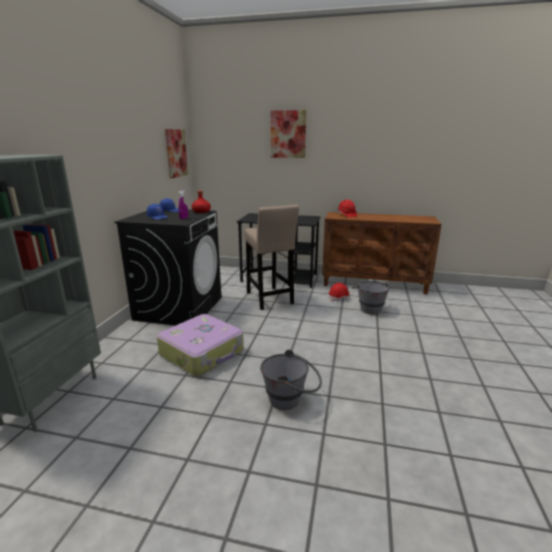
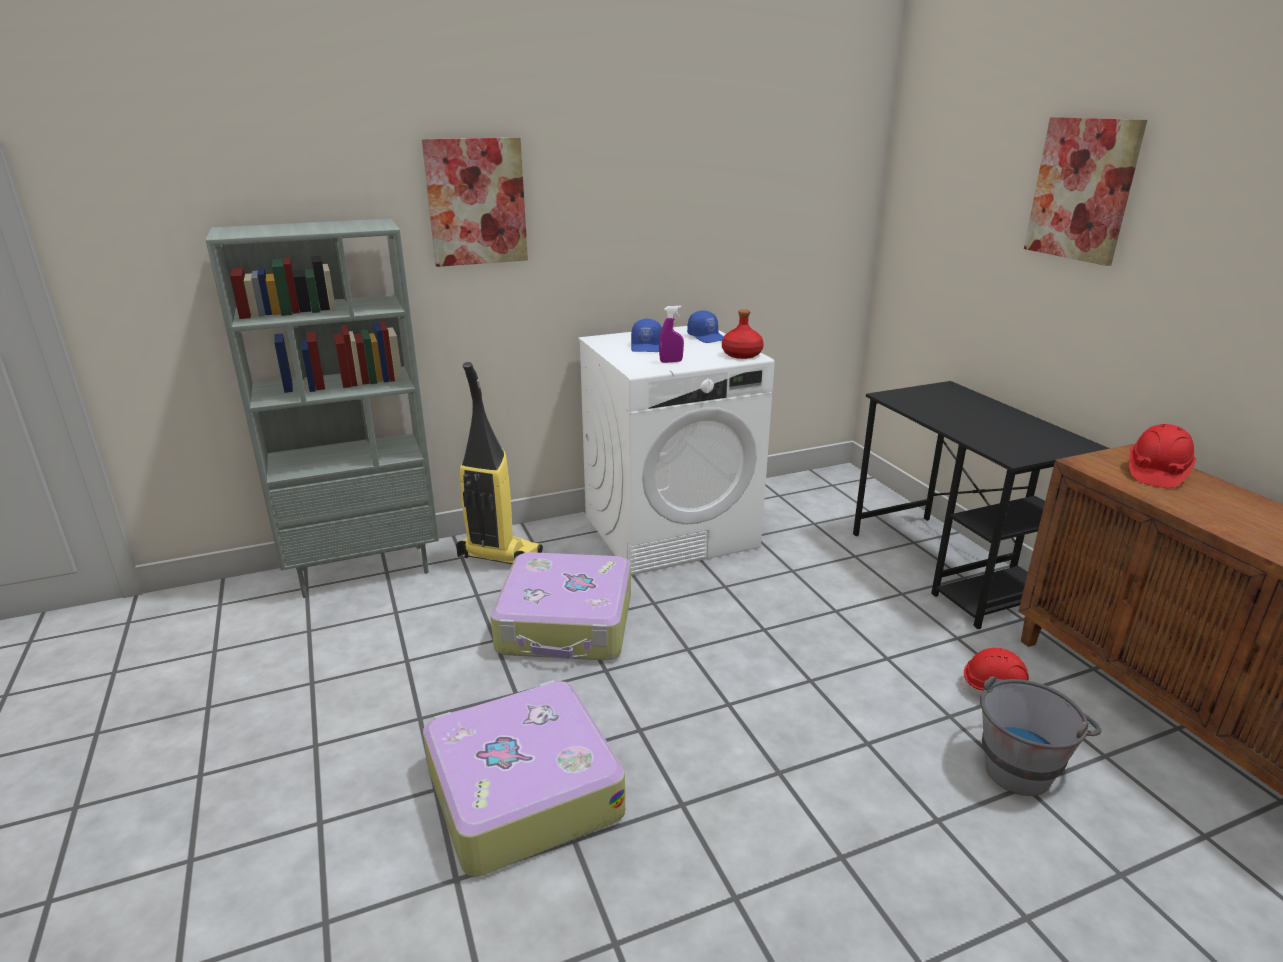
camera: 55 degrees right, 5 degrees up
black washing machine [114,209,221,325] -> white washing machine [578,326,775,576]
picture [165,129,188,178] -> picture moved to [422,137,528,267]
beige stool [245,205,299,310] -> none
grey bucket [260,349,322,410] -> suitcase [423,680,625,877]
none -> vacuum cleaner [456,362,543,564]

